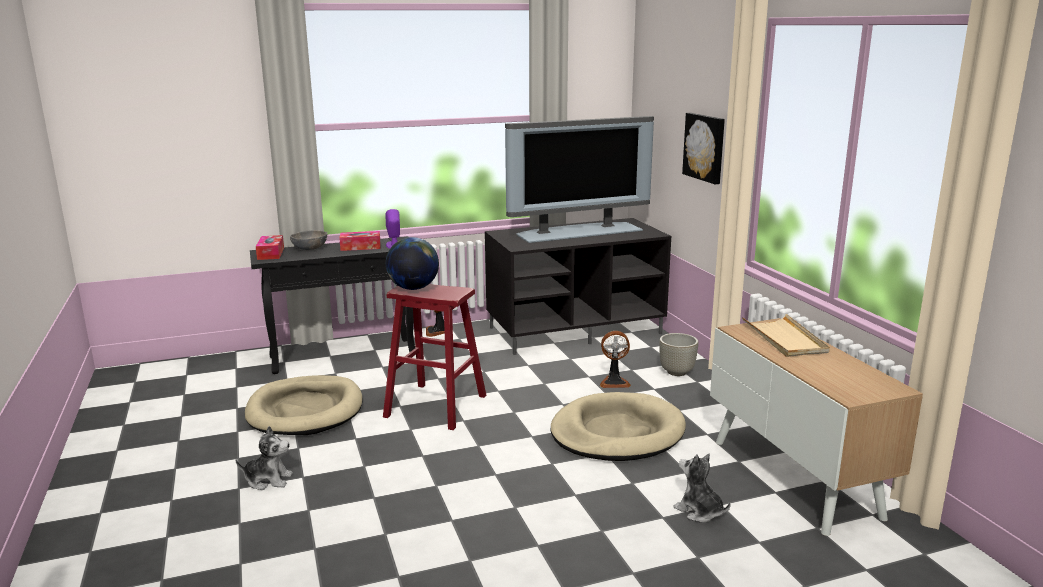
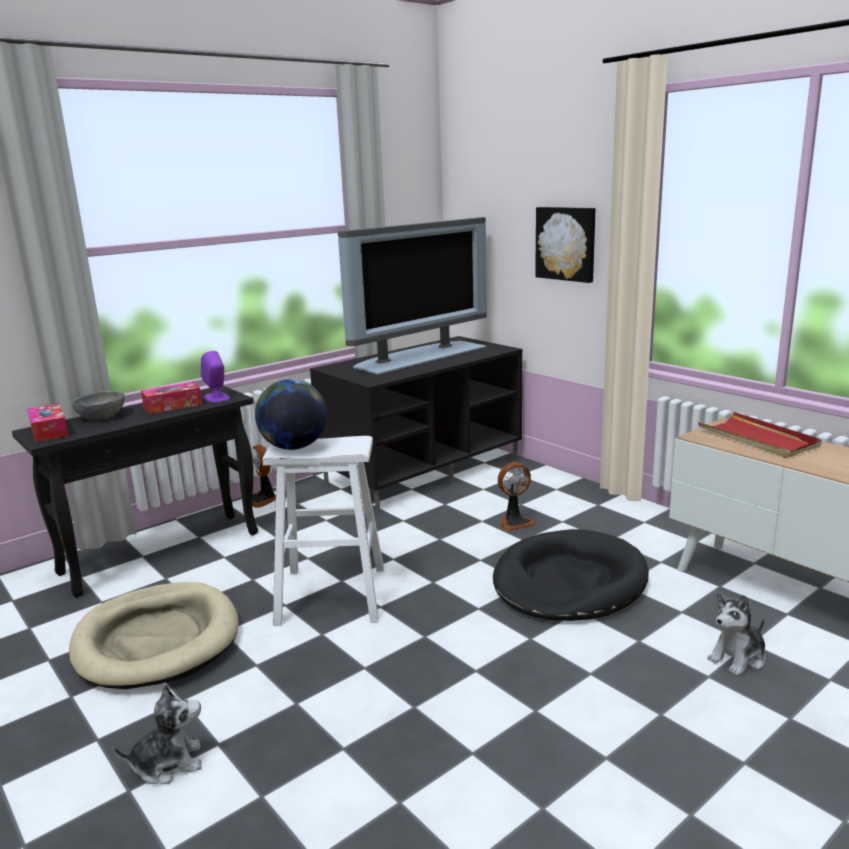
camera: 20 degrees left, 0 degrees up
red stool [383,284,486,430] -> white stool [263,436,384,626]
beige dog bed [551,392,686,461] -> black dog bed [493,529,649,621]
grey planter [659,333,698,376] -> none
plush toy [673,453,731,523] -> plush toy turned 60 degrees counterclockwise [707,592,765,676]
beige tray [742,314,830,357] -> red tray [698,412,822,458]

